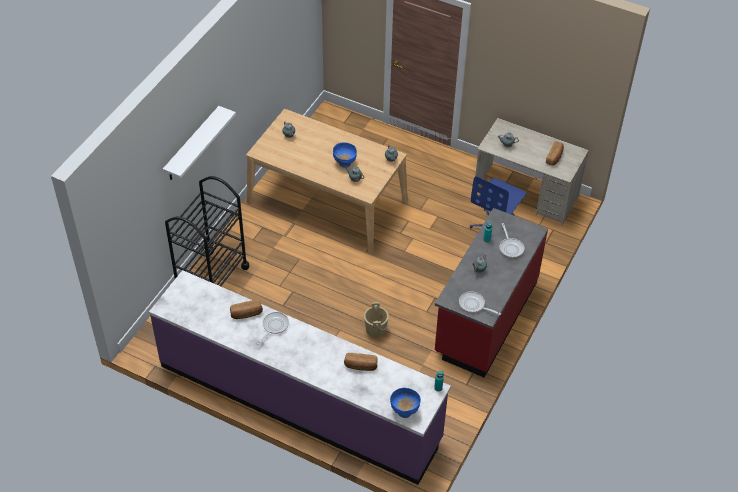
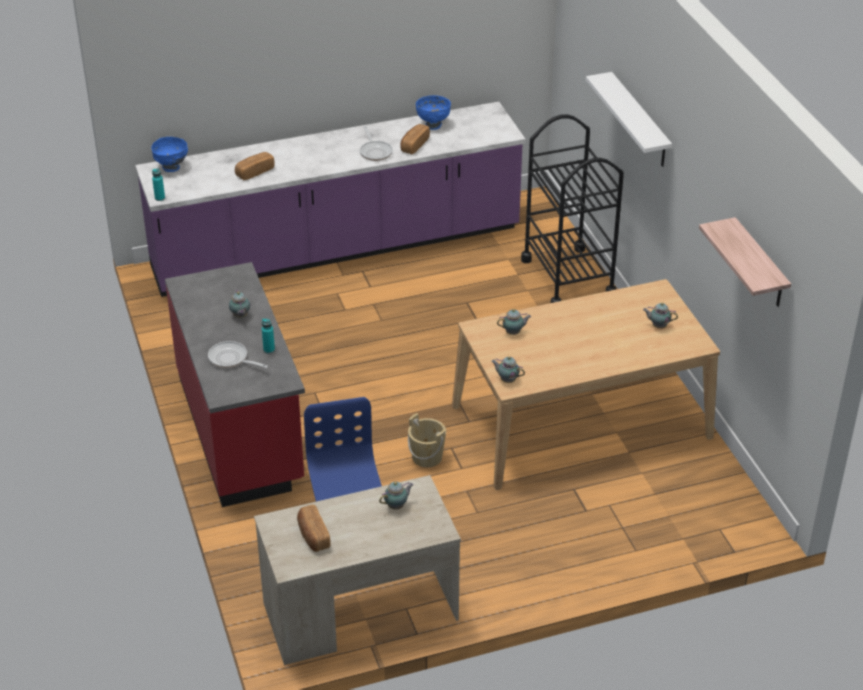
camera: 135 degrees right, 10 degrees down
blue bowl [333,142,357,168] -> blue bowl moved to [416,95,451,130]
beige bucket [364,302,389,338] -> beige bucket moved to [408,413,446,467]
frying pan [459,291,501,315] -> none
none -> shelf [699,217,791,307]

